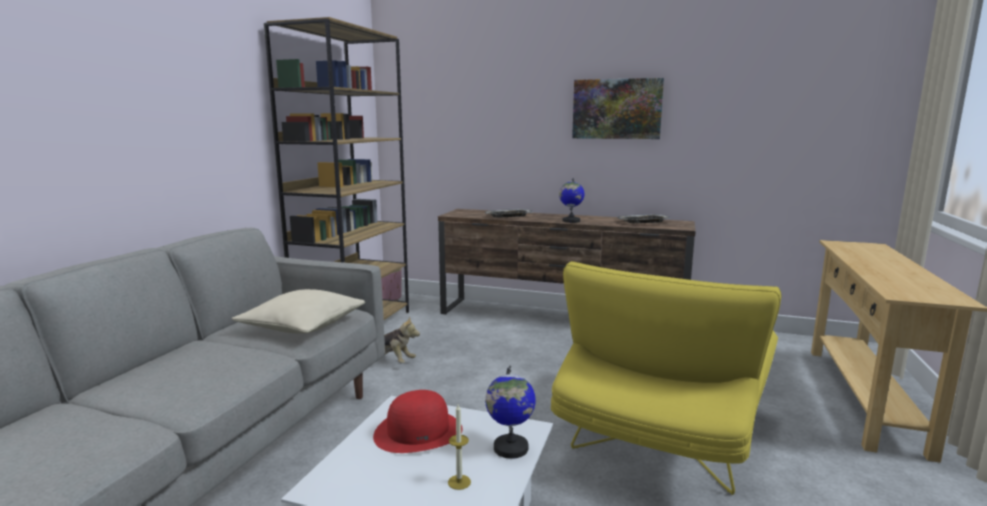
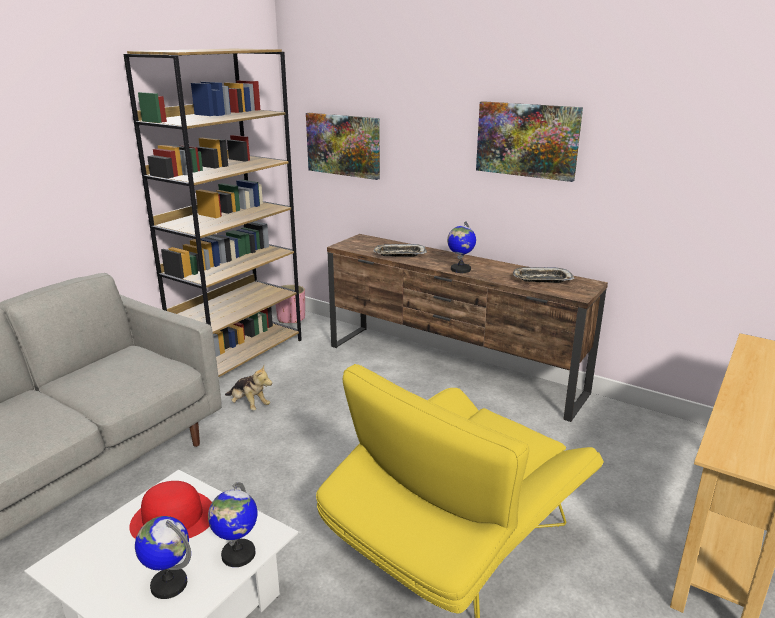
camera: 15 degrees right, 10 degrees up
beige pillow [232,289,365,334] -> none
candle [448,404,471,490] -> globe [135,516,191,599]
none -> picture [306,113,380,180]

